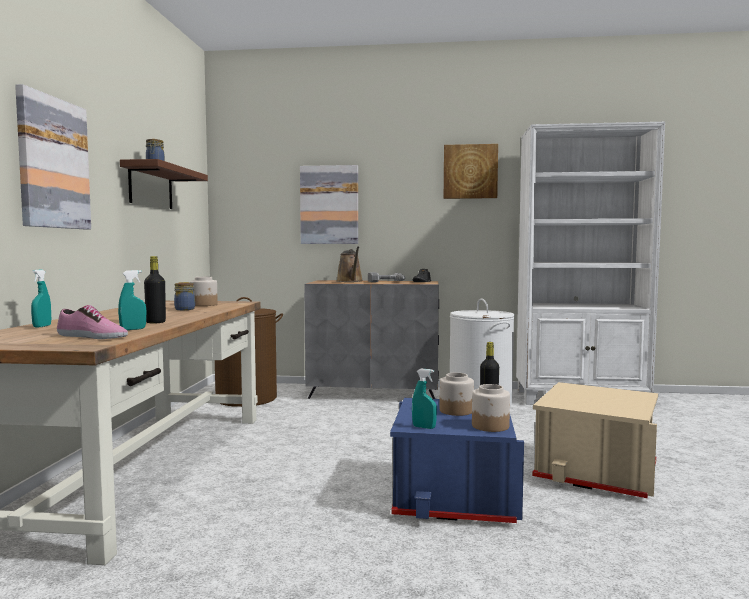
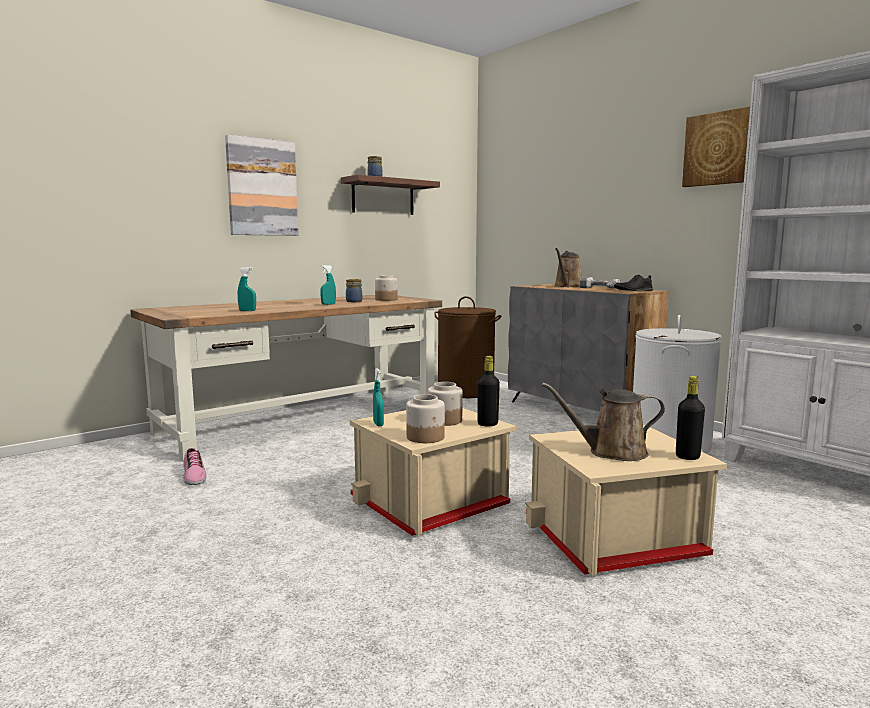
camera: 45 degrees right, 5 degrees up
turquoise spray bottle [31,270,51,327] -> turquoise spray bottle moved to [320,265,336,305]
shoe [57,305,128,339] -> shoe moved to [183,448,207,485]
black bottle [144,256,166,323] -> black bottle moved to [676,376,705,460]
picture [300,165,358,244] -> none
blue storage box [390,398,524,523] -> beige storage box [350,408,517,536]
none -> brown watering can [542,383,665,461]

